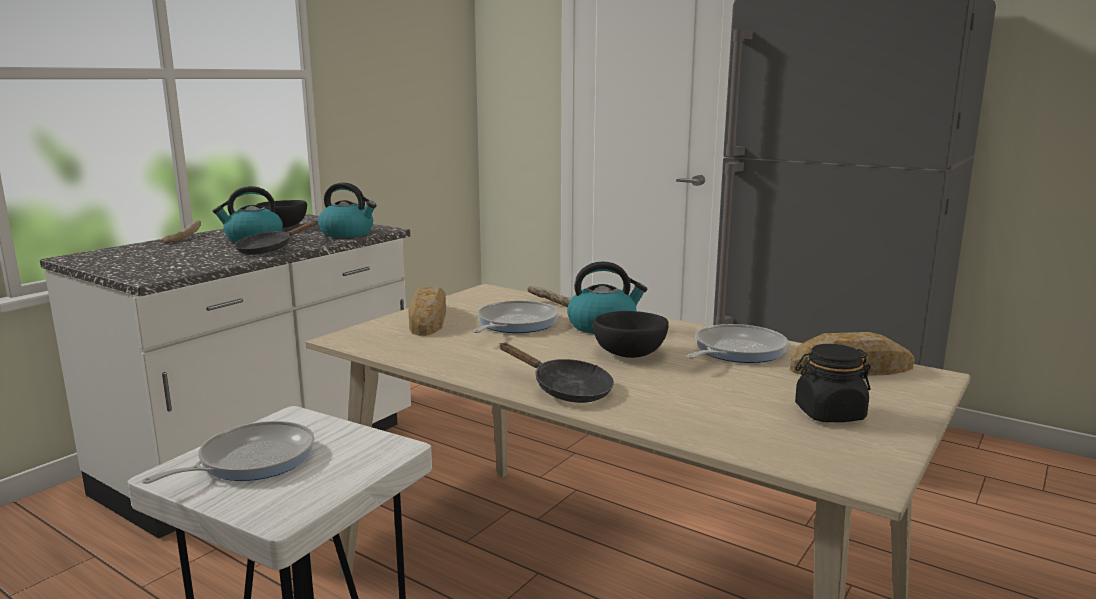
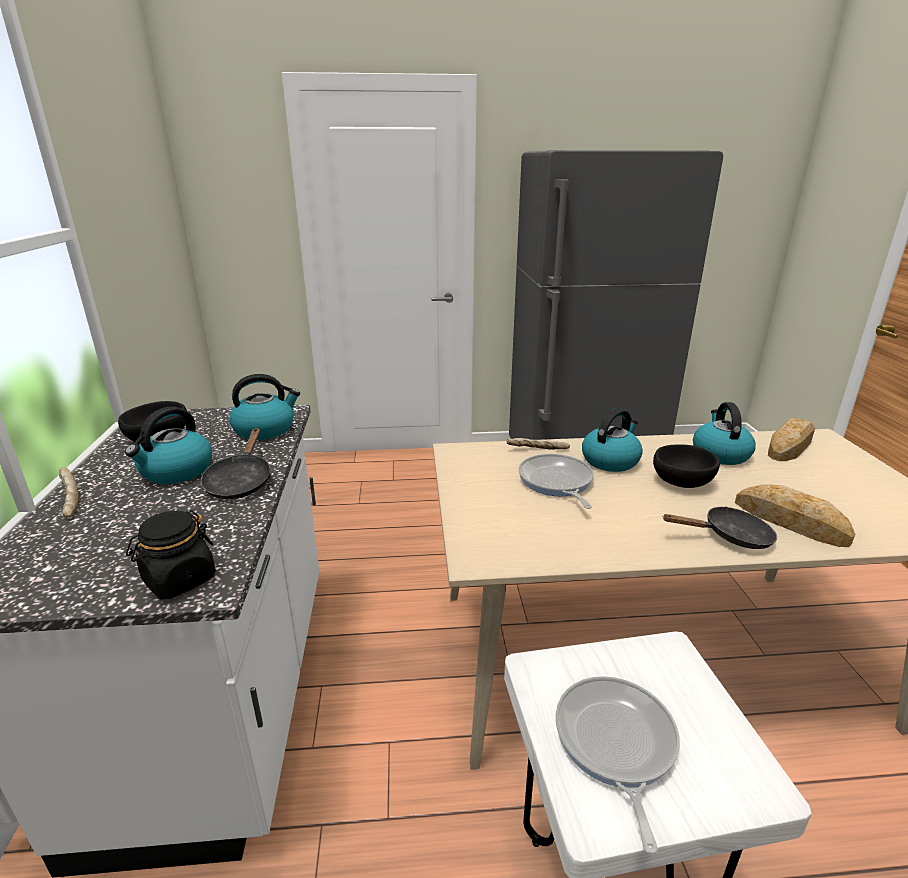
camera: 40 degrees left, 10 degrees up
bread [408,287,446,336] -> bread moved to [735,484,855,547]
frying pan [687,324,788,363] -> kettle [693,402,756,465]
black jar [795,344,871,422] -> black jar moved to [126,510,216,599]

